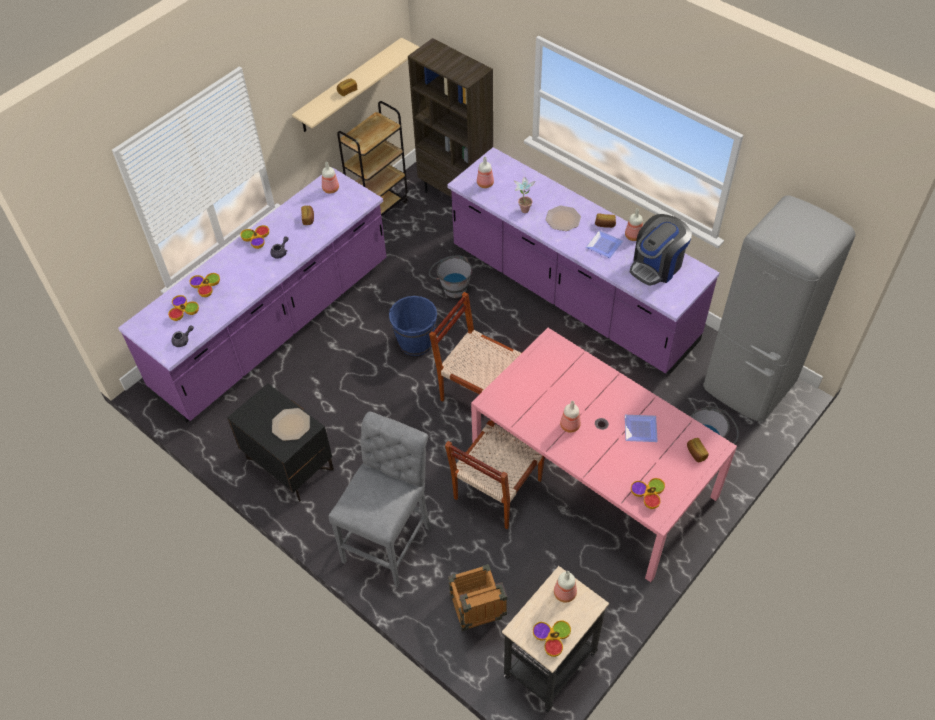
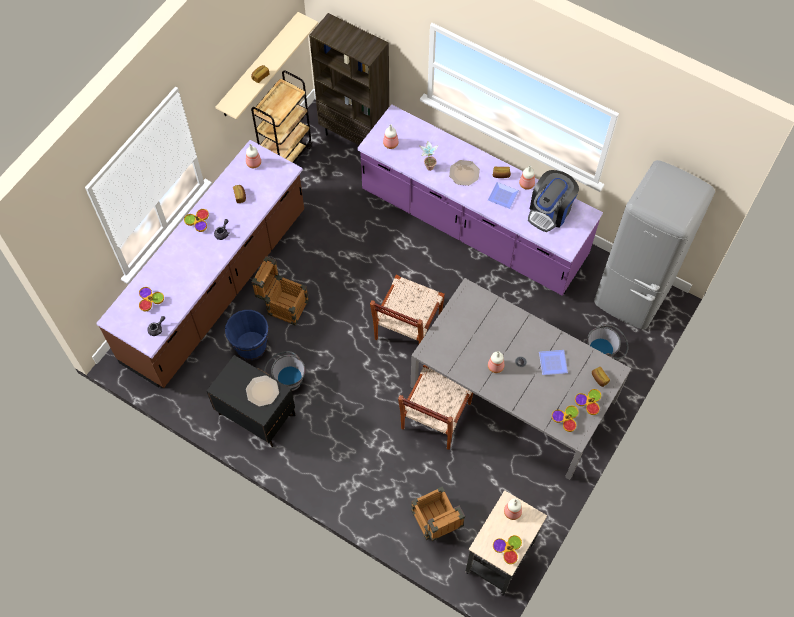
camera: 10 degrees left, 10 degrees up
purple counter [118,167,386,423] -> brown counter [96,140,304,388]
bowl [189,273,220,297] -> bowl moved to [575,389,601,415]
grey stool [328,412,431,588] -> none
blue bucket [389,296,437,356] -> blue bucket moved to [225,310,268,360]
grey bucket [429,256,473,298] -> grey bucket moved to [264,351,306,391]
chair [429,292,521,424] -> chair turned 90 degrees counterclockwise [370,275,445,344]
pink dining table [471,328,737,582] -> grey dining table [410,278,631,480]
none -> crate [252,256,309,326]

